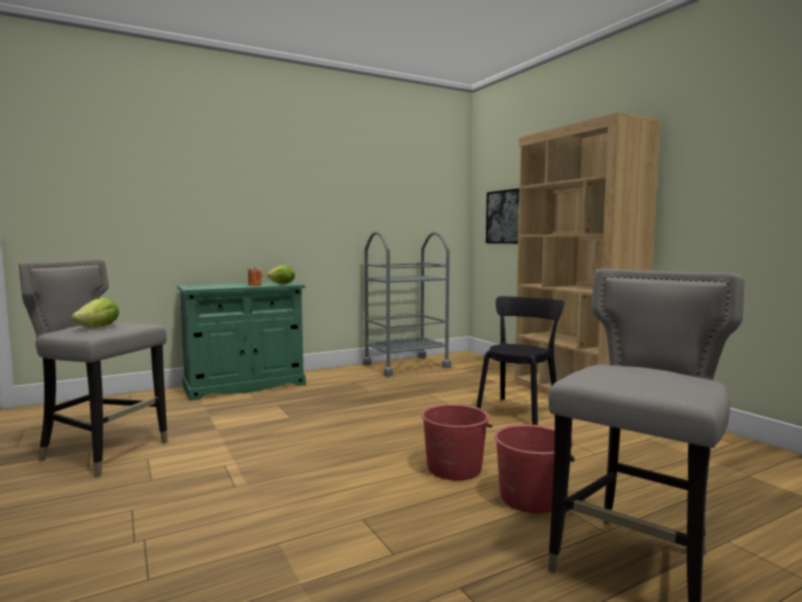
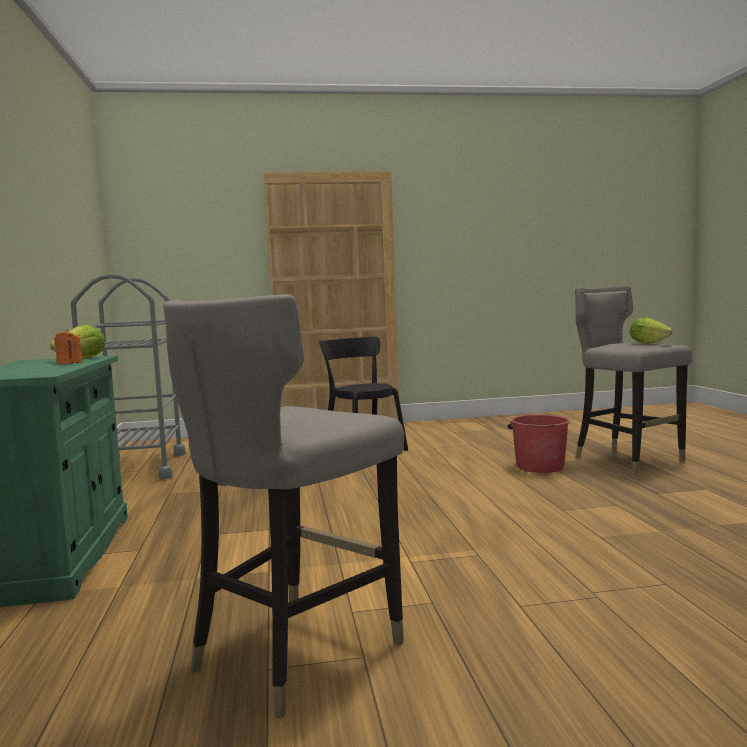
camera: 70 degrees left, 0 degrees up
lettuce [71,298,119,327] -> lettuce moved to [630,317,673,344]
red bucket [421,404,492,480] -> none
picture [486,188,519,244] -> none

